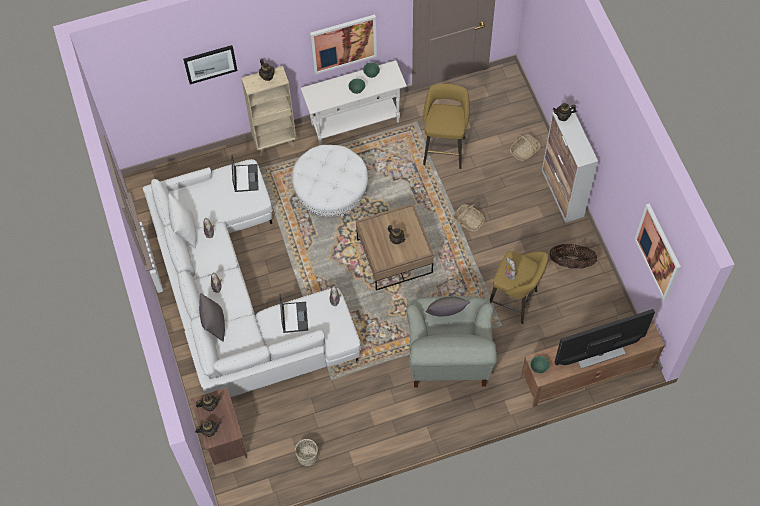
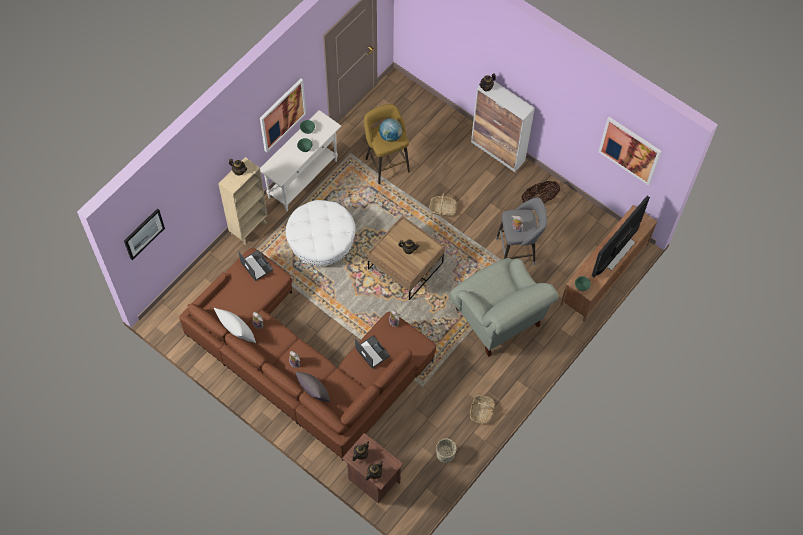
camera: 35 degrees left, 0 degrees up
white sofa [143,159,361,397] -> brown sofa [179,248,436,460]
picture [183,45,237,84] -> picture moved to [124,208,165,260]
grey pillow [425,296,470,317] -> none
yellow stool [490,251,549,324] -> grey stool [496,197,547,265]
basket [510,135,541,162] -> basket moved to [470,395,495,424]
none -> globe [379,119,402,142]

